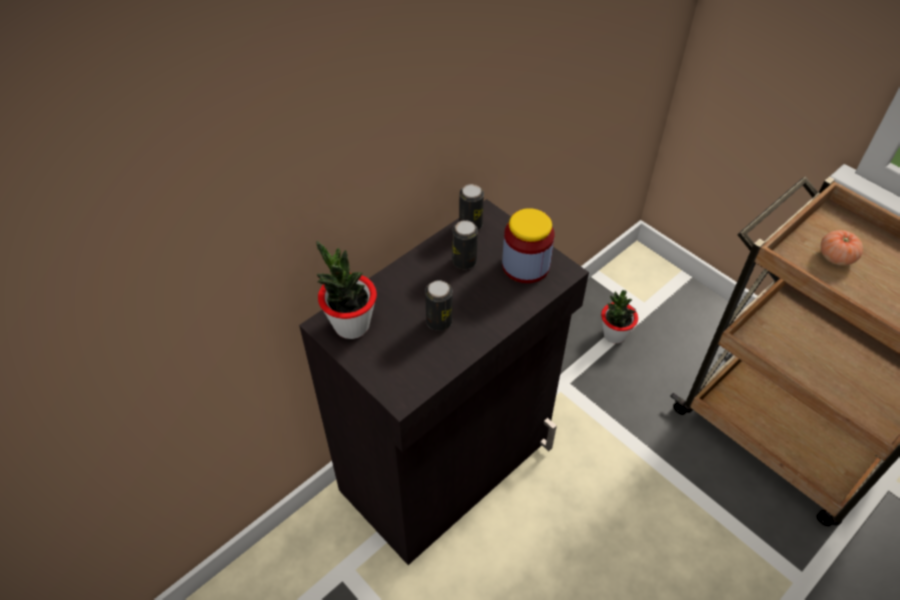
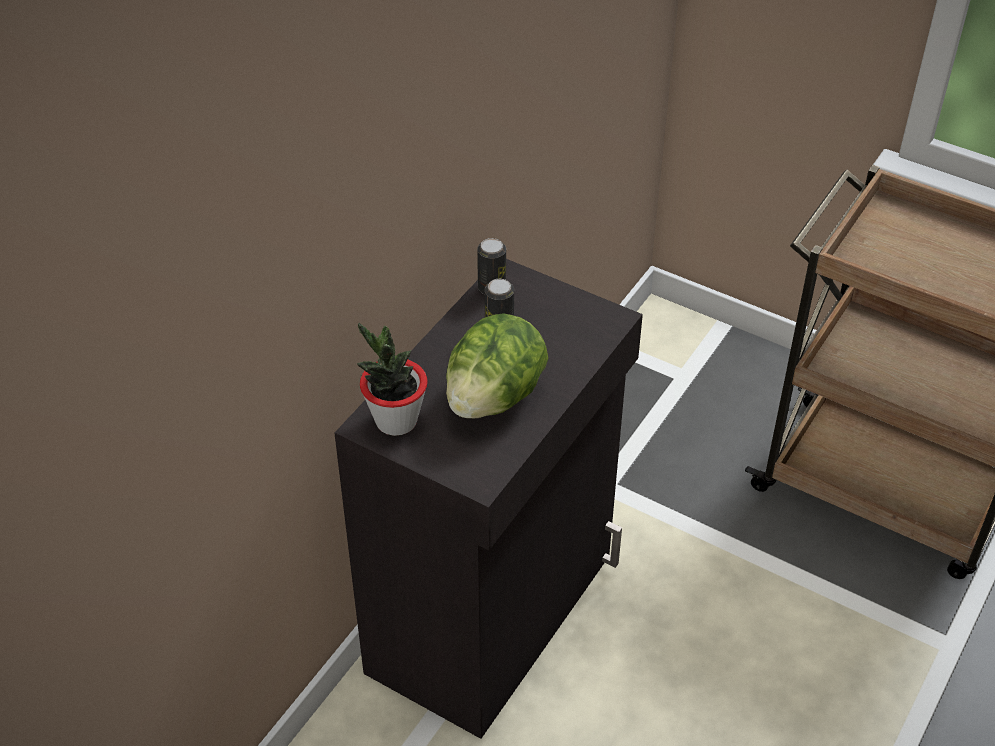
camera: 15 degrees left, 5 degrees down
can [425,280,453,331] -> lettuce [446,313,548,419]
jar [502,208,555,283] -> none
potted plant [601,290,638,343] -> none
tomato [820,230,863,266] -> none

